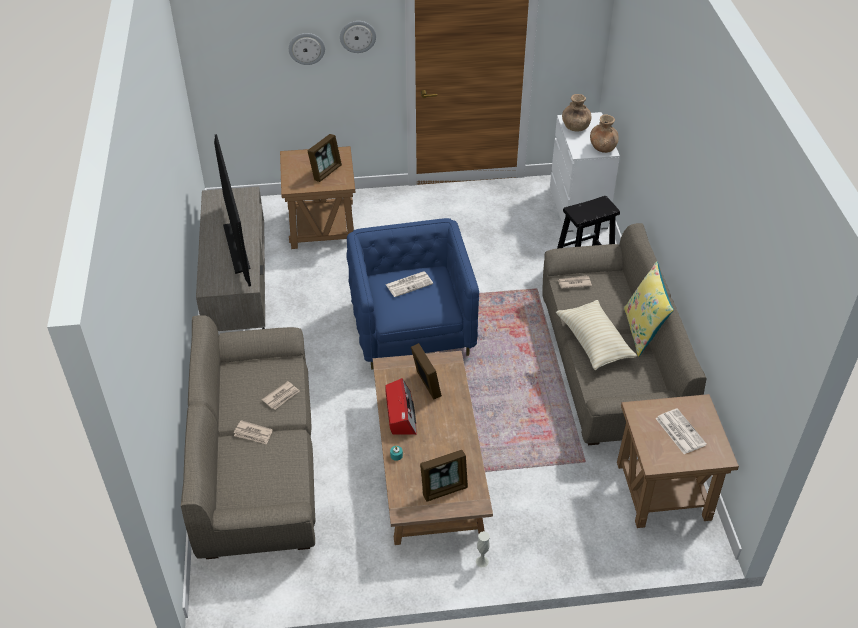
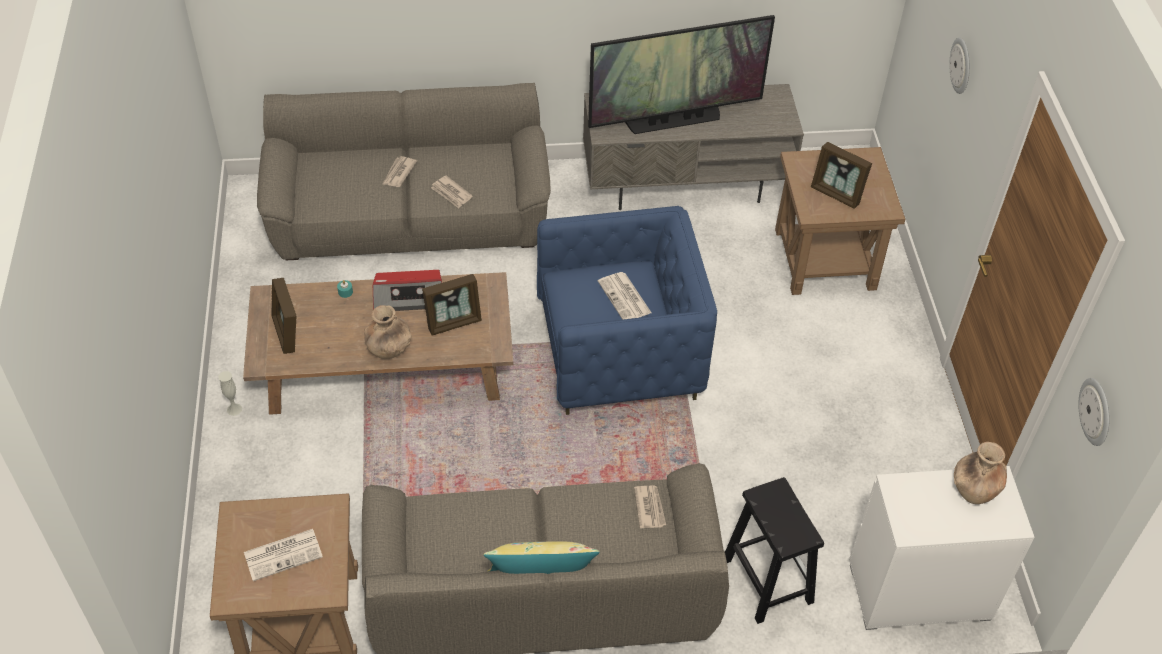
camera: 90 degrees right, 5 degrees up
wall clock [340,21,376,53] -> wall clock moved to [1078,378,1109,446]
beige pillow [556,300,637,370] -> none
brown vase [590,114,619,153] -> brown vase moved to [364,305,412,359]

